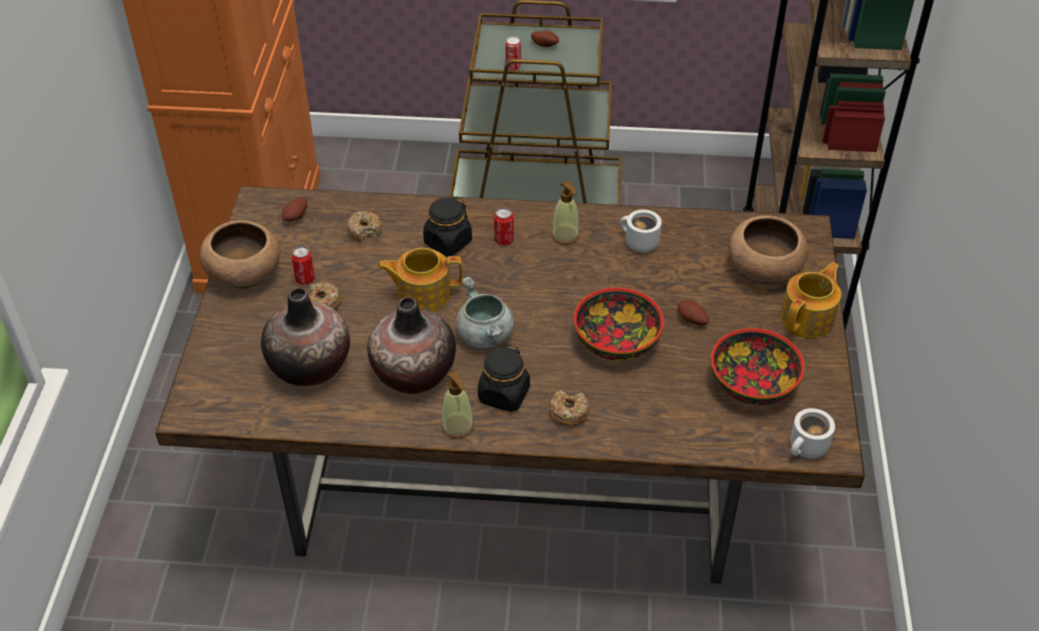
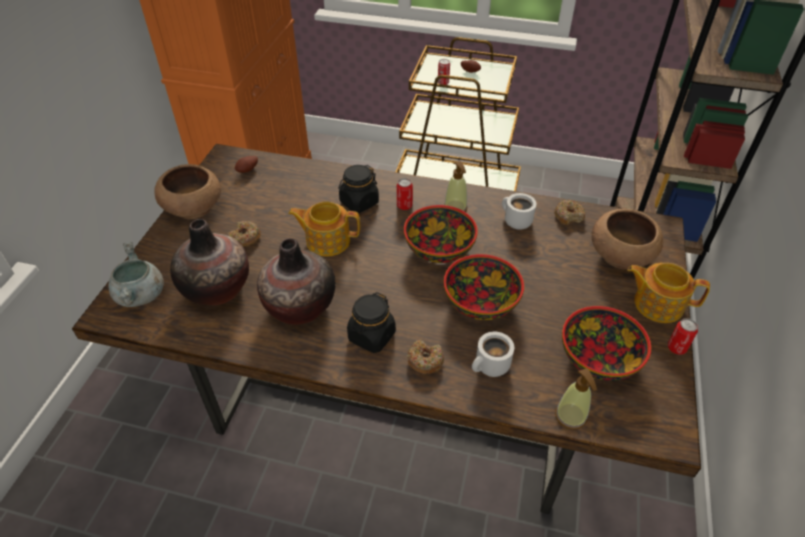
camera: 10 degrees right, 0 degrees up
can [291,246,315,285] -> can moved to [668,318,698,355]
donut [346,211,382,241] -> donut moved to [554,200,585,225]
soap dispenser [441,371,474,439] -> soap dispenser moved to [555,368,597,430]
grey cooking pot [456,276,514,348] -> grey cooking pot moved to [109,242,164,307]
potato [678,300,709,326] -> none
teapot [781,262,841,338] -> teapot turned 120 degrees counterclockwise [627,263,710,323]
white mug [790,408,835,459] -> white mug moved to [472,332,514,377]
none -> bowl [404,205,478,263]

